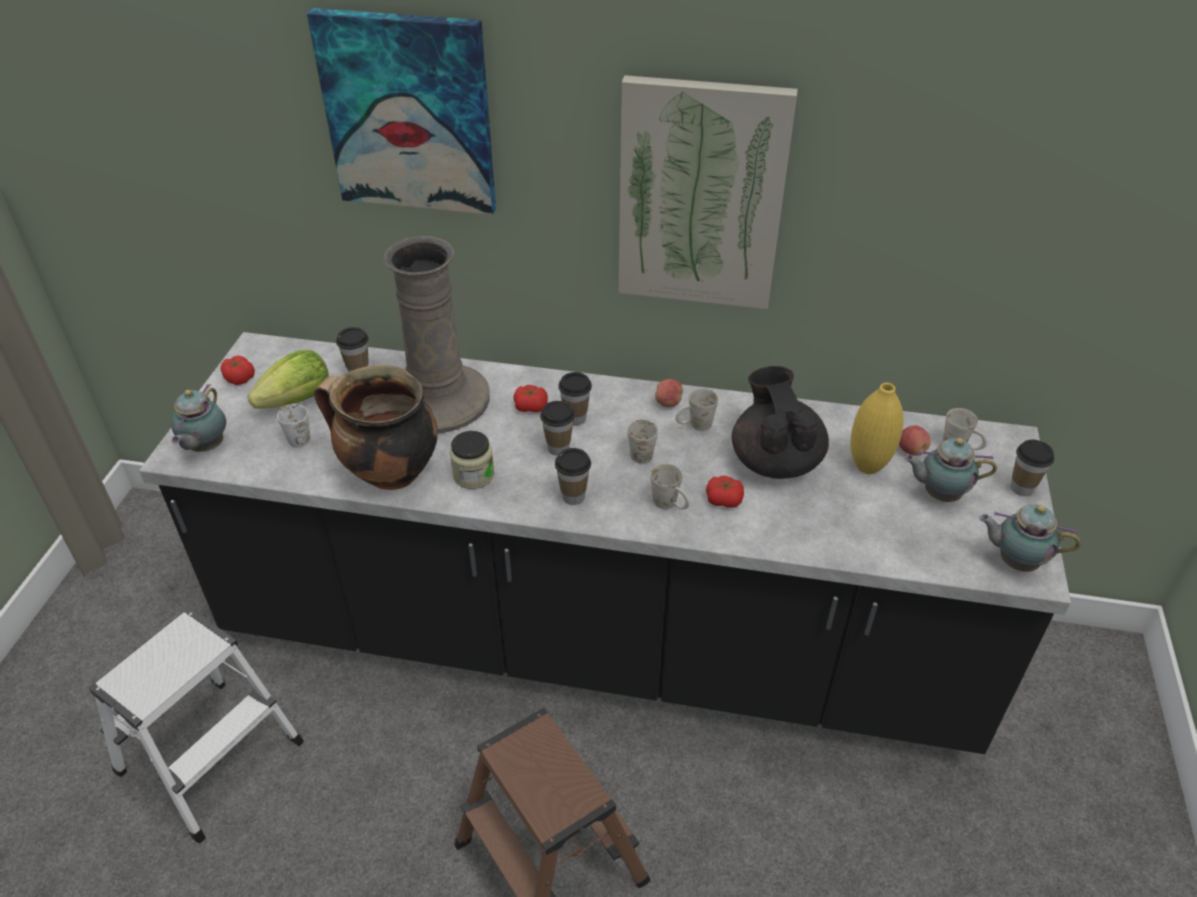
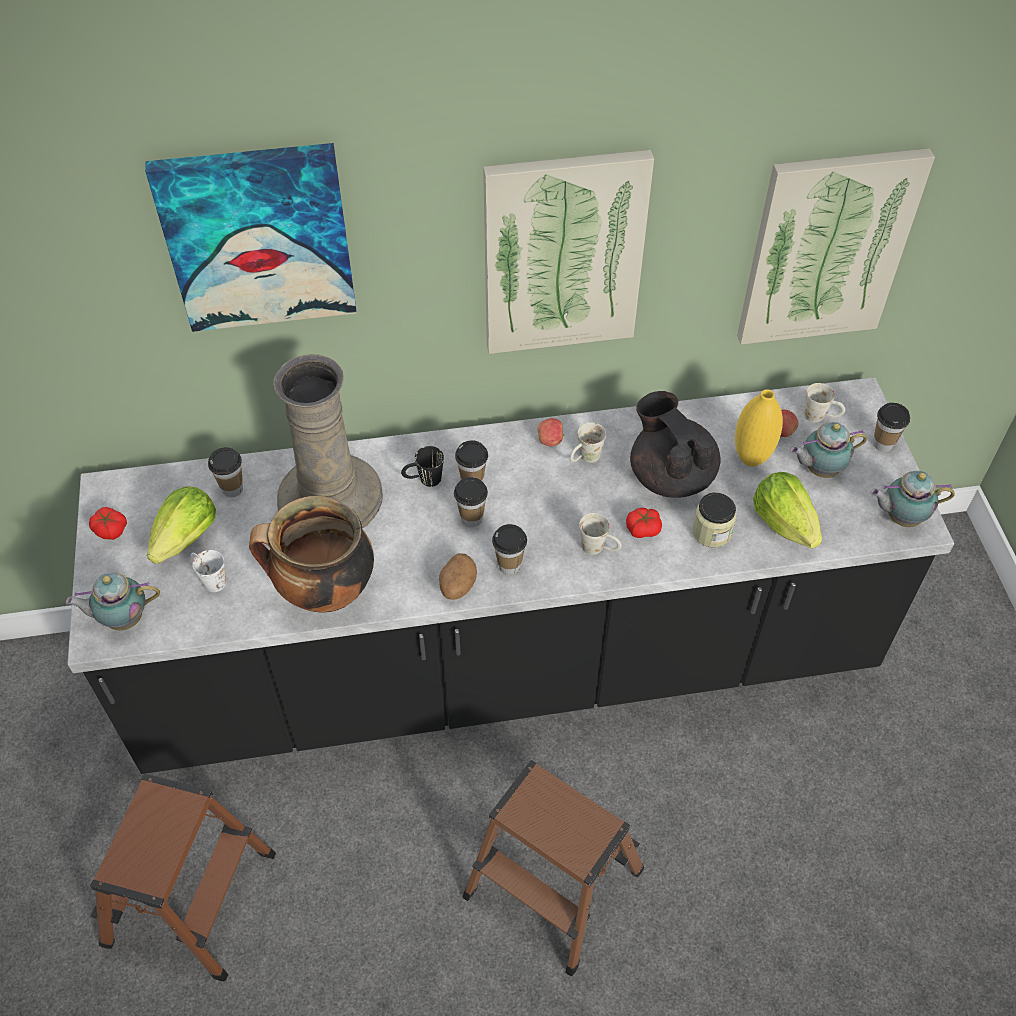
camera: 20 degrees left, 10 degrees up
white step ladder [88,607,304,843] -> brown step ladder [90,773,276,981]
teapot [171,384,226,452] -> teapot turned 90 degrees clockwise [66,572,160,630]
jar [450,431,494,489] -> jar moved to [692,493,737,548]
tomato [513,385,548,412] -> black mug [401,446,444,487]
white mug [627,419,658,464] -> none
none -> potato [439,553,477,600]
none -> picture [737,148,935,345]
none -> lettuce [753,472,822,548]

